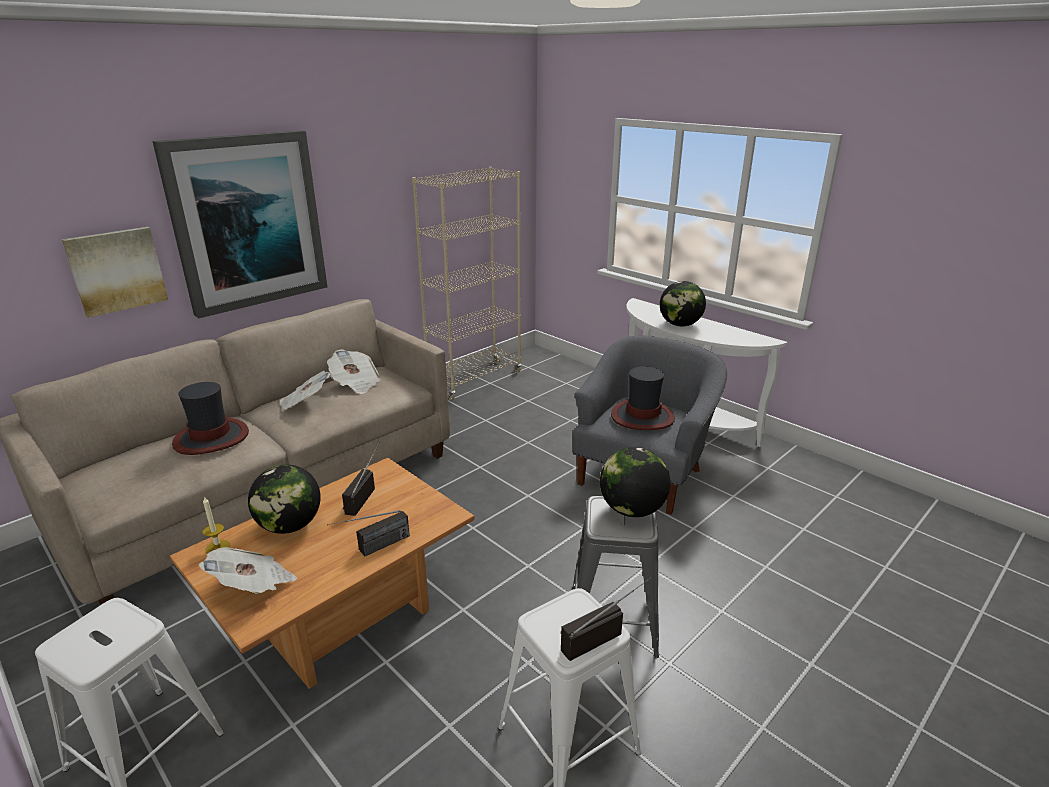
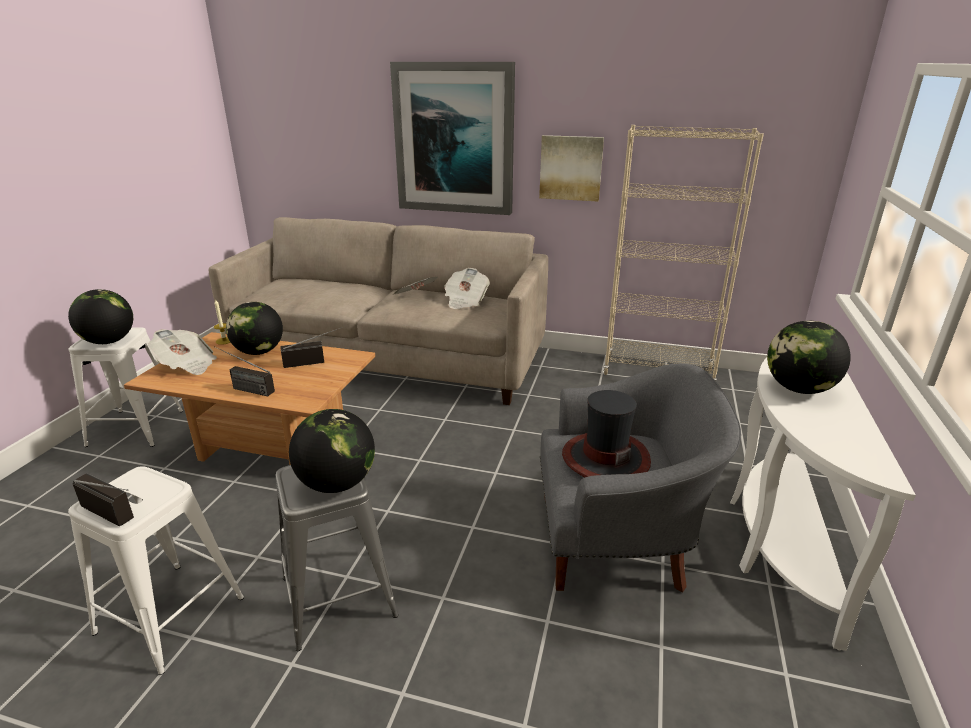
camera: 60 degrees right, 0 degrees up
picture [62,227,168,317] -> picture moved to [539,135,604,201]
hat [172,382,249,455] -> none
none -> globe [68,289,133,344]

